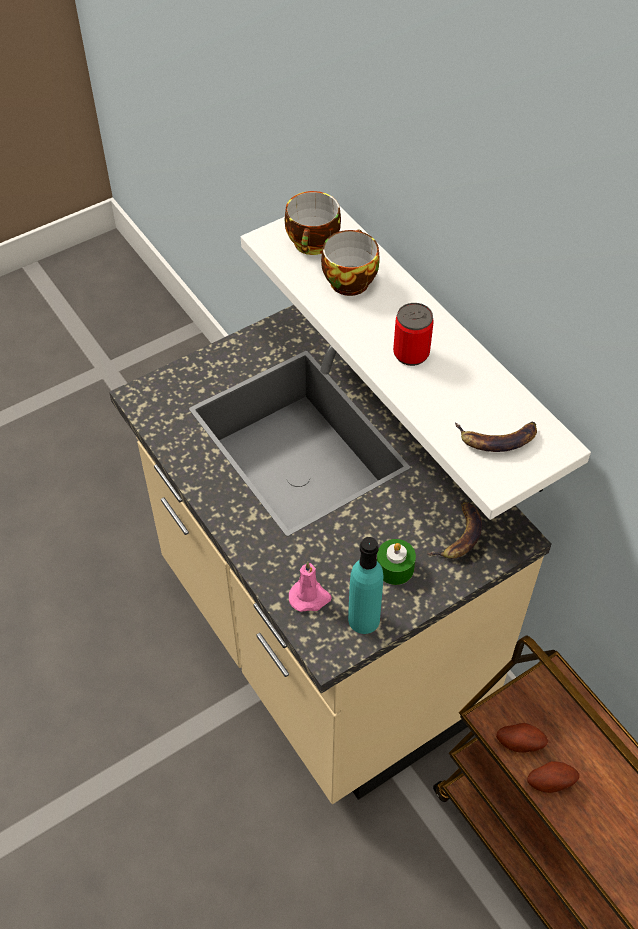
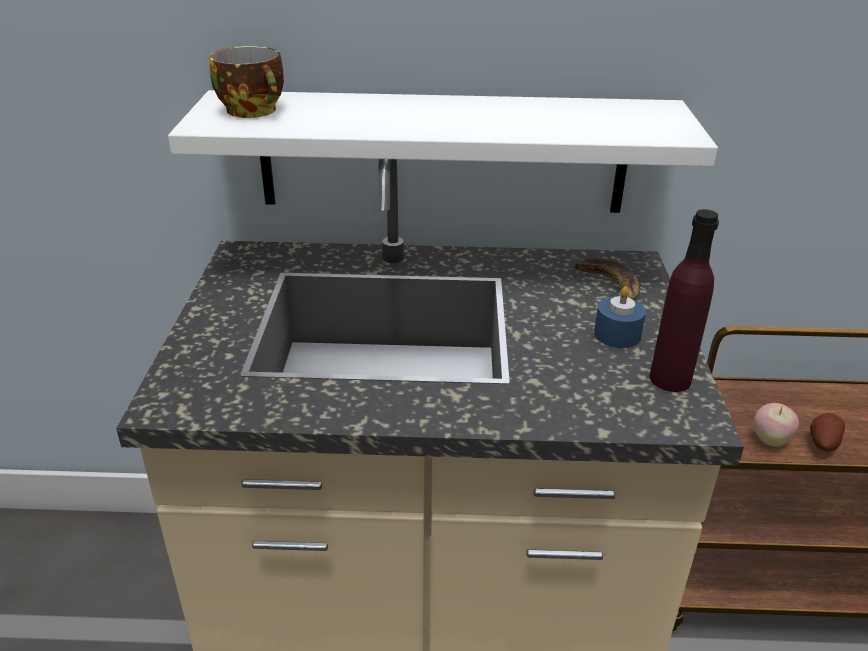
camera: 55 degrees left, 20 degrees down
pink candle [289,561,332,612] -> none
cup [321,229,380,296] -> none
turquoise bottle [348,537,384,634] -> purple bottle [650,209,719,392]
green candle [377,539,416,585] -> blue candle [594,286,646,348]
can [393,303,434,366] -> none
banana [455,422,537,452] -> none
potato [496,723,548,753] -> apple [754,403,799,447]

